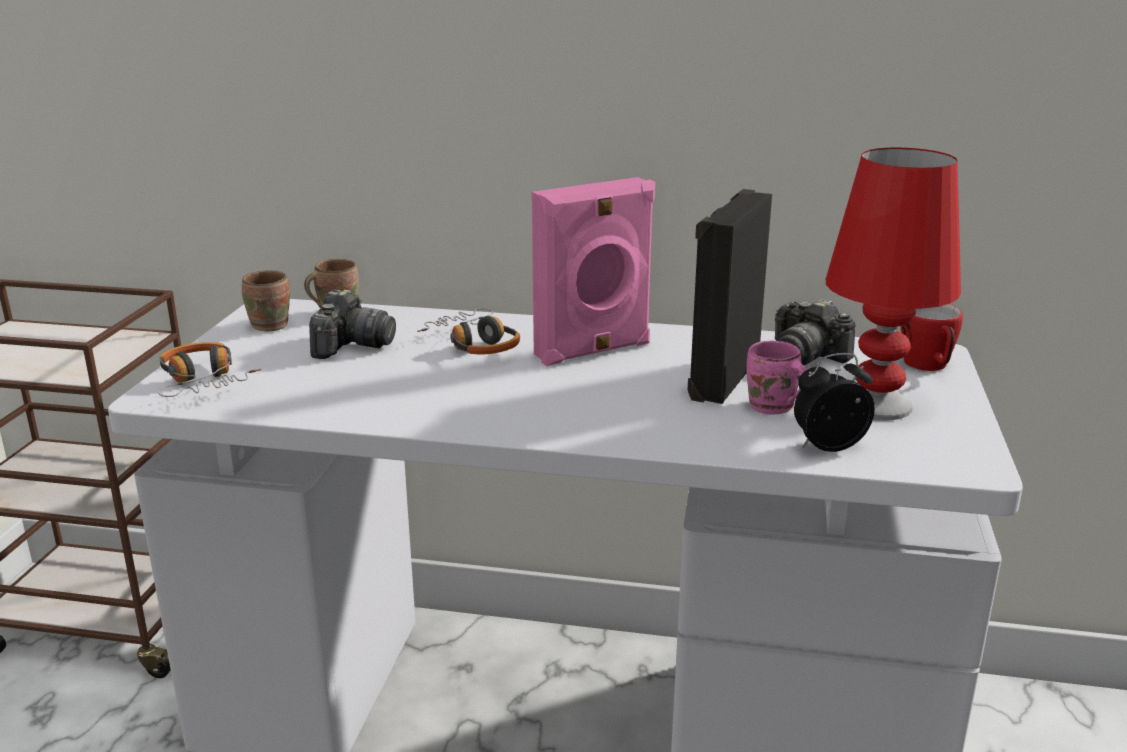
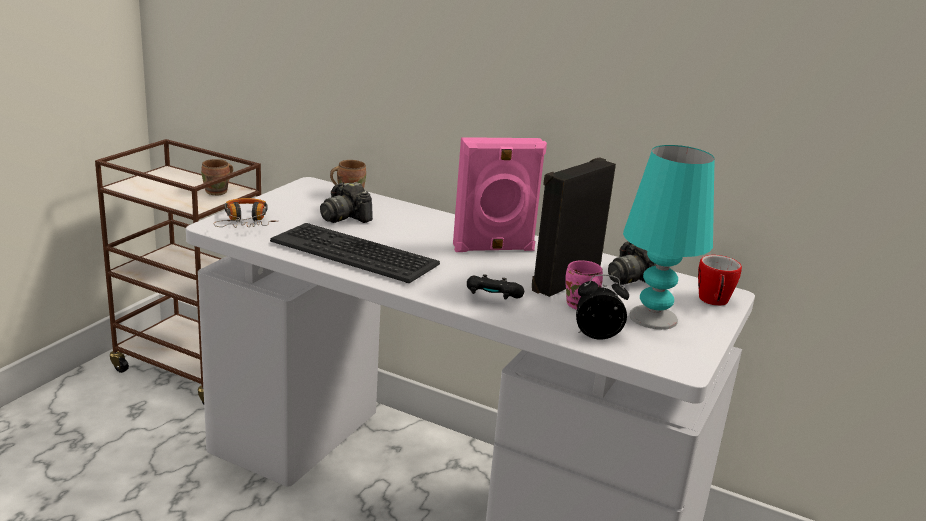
camera: 15 degrees right, 0 degrees up
brown mug [242,270,290,332] -> brown mug moved to [201,159,233,195]
camera [309,289,396,359] -> camera turned 105 degrees clockwise [320,182,373,223]
headphones [417,308,520,354] -> none
red table lamp [826,148,961,420] -> turquoise table lamp [623,145,715,330]
none -> keyboard [270,223,440,283]
none -> black game controller [467,274,524,300]

